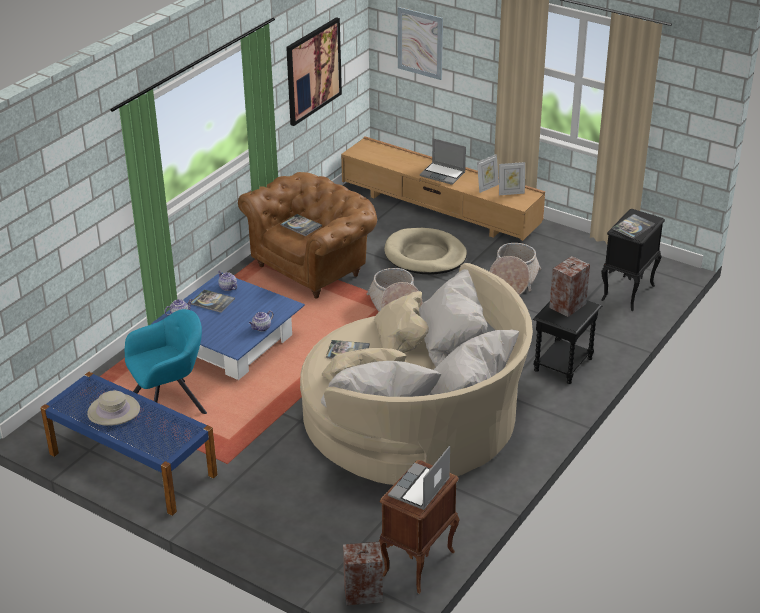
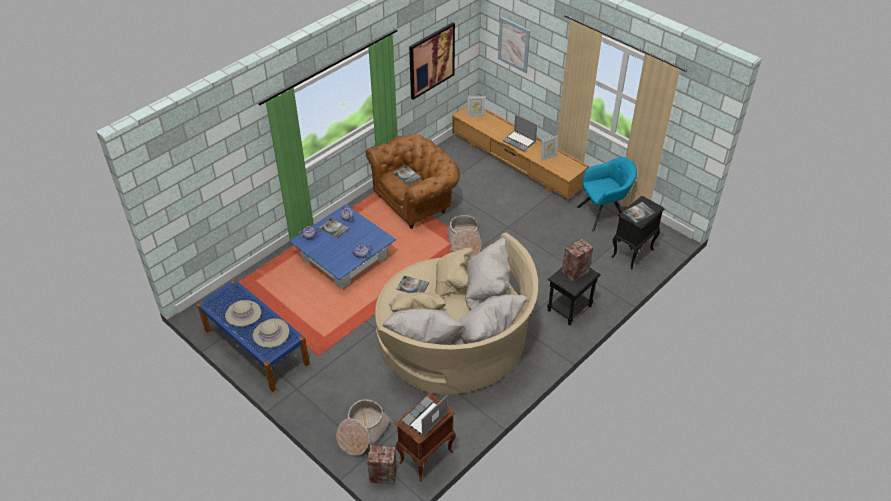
camera: 10 degrees right, 10 degrees up
turquoise armchair [124,309,207,414] -> turquoise armchair moved to [577,157,637,231]
beige dog bed [384,228,467,275] -> none
basket [489,243,541,295] -> basket moved to [336,399,393,456]
picture frame [499,162,525,195] -> picture frame moved to [467,96,486,117]
none -> beige hat [253,318,289,348]

